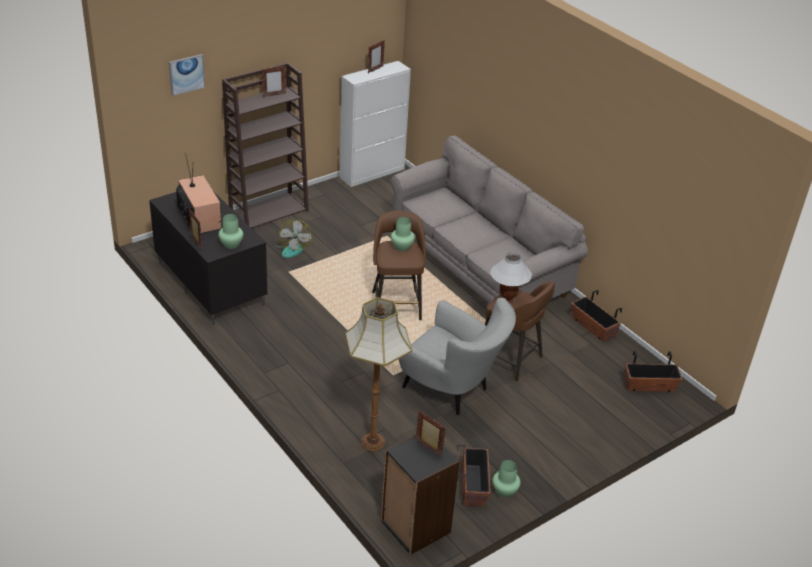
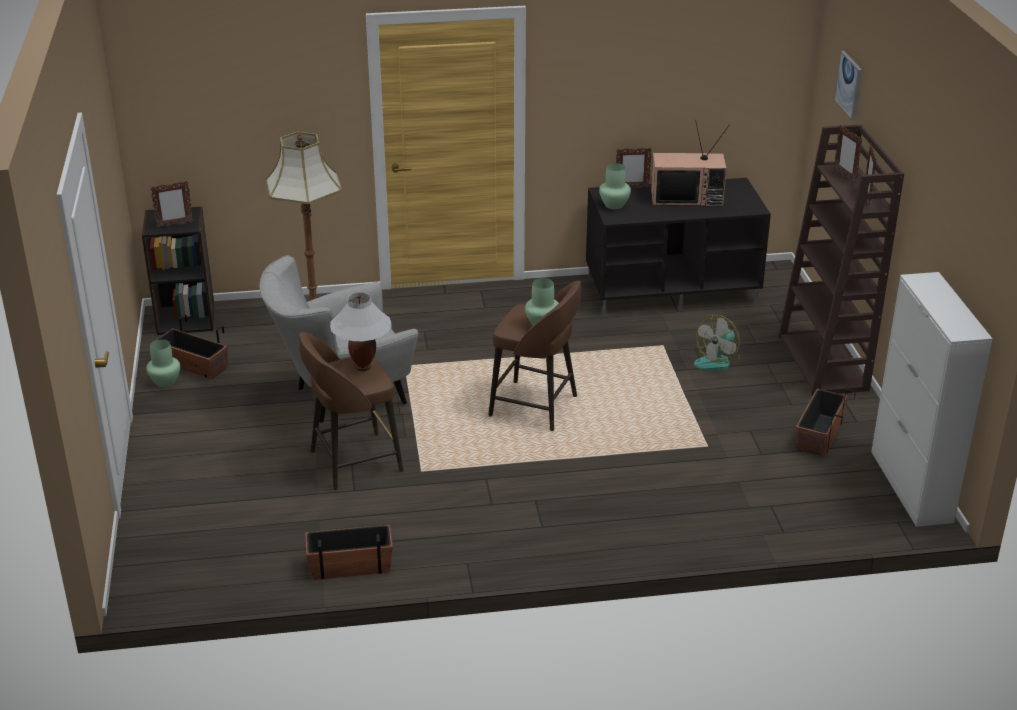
camera: 120 degrees right, 5 degrees down
fan [275,219,312,258] -> fan turned 75 degrees counterclockwise [694,314,740,371]
picture frame [368,40,384,73] -> picture frame moved to [834,125,863,183]
grey sofa [390,135,588,303] -> none
planter [625,351,682,392] -> planter moved to [796,388,856,457]

